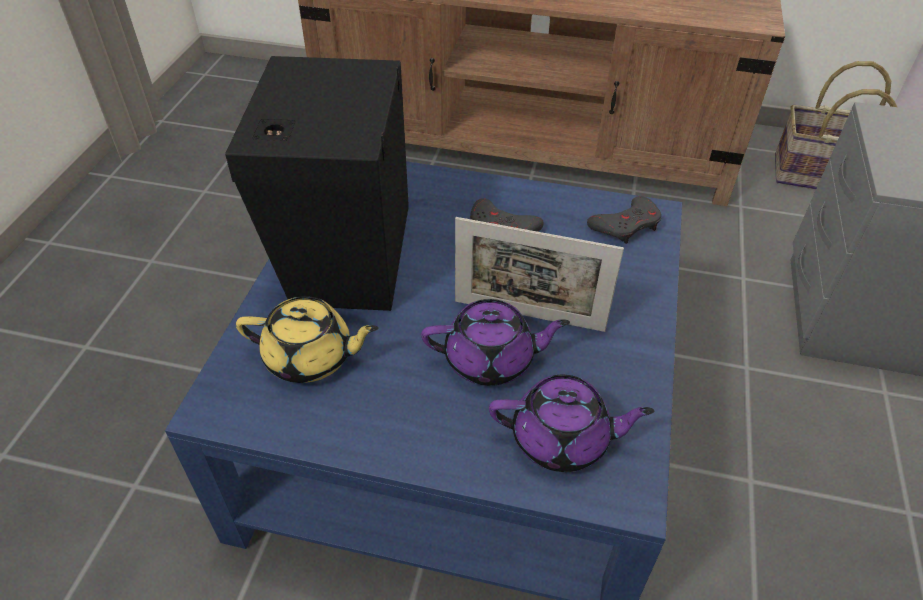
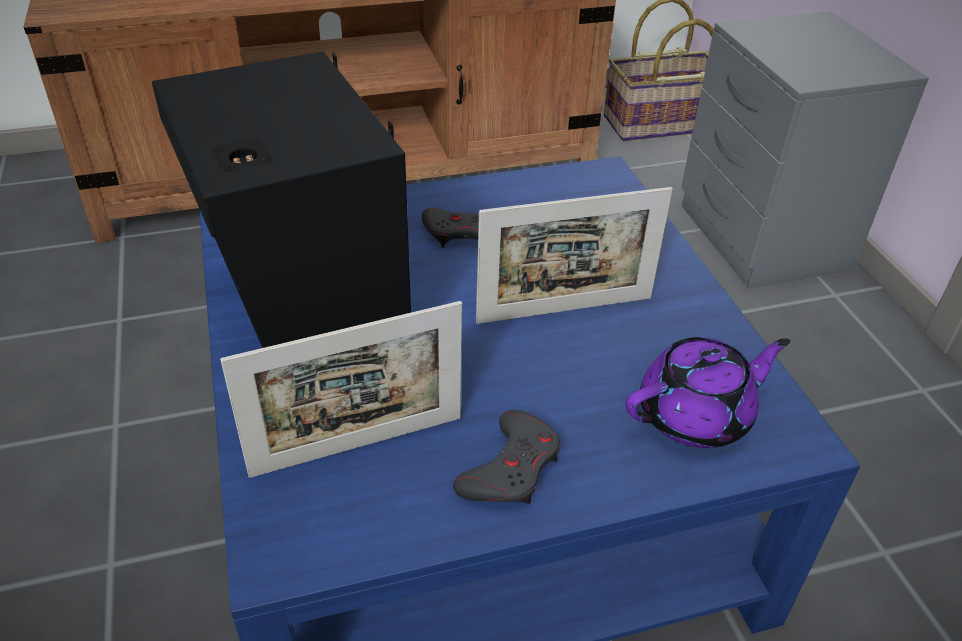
camera: 30 degrees left, 5 degrees down
yellow teapot [236,296,379,383] -> picture frame [220,301,462,478]
purple teapot [421,299,570,386] -> none
grey game controller [587,196,661,244] -> grey game controller moved to [453,410,561,505]

